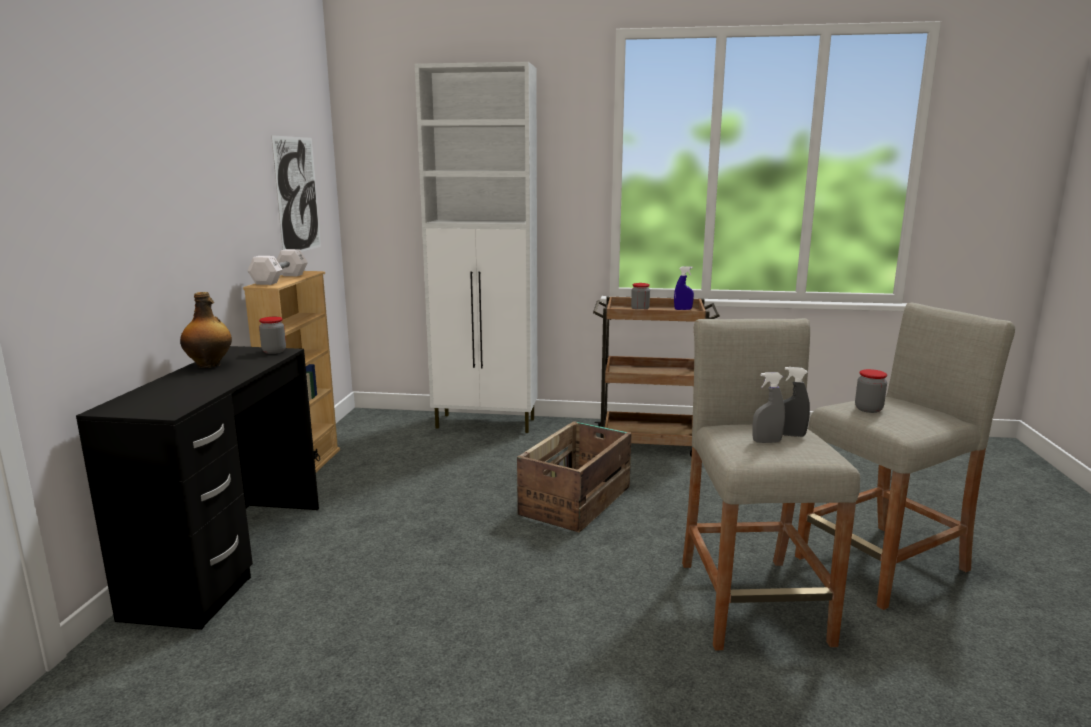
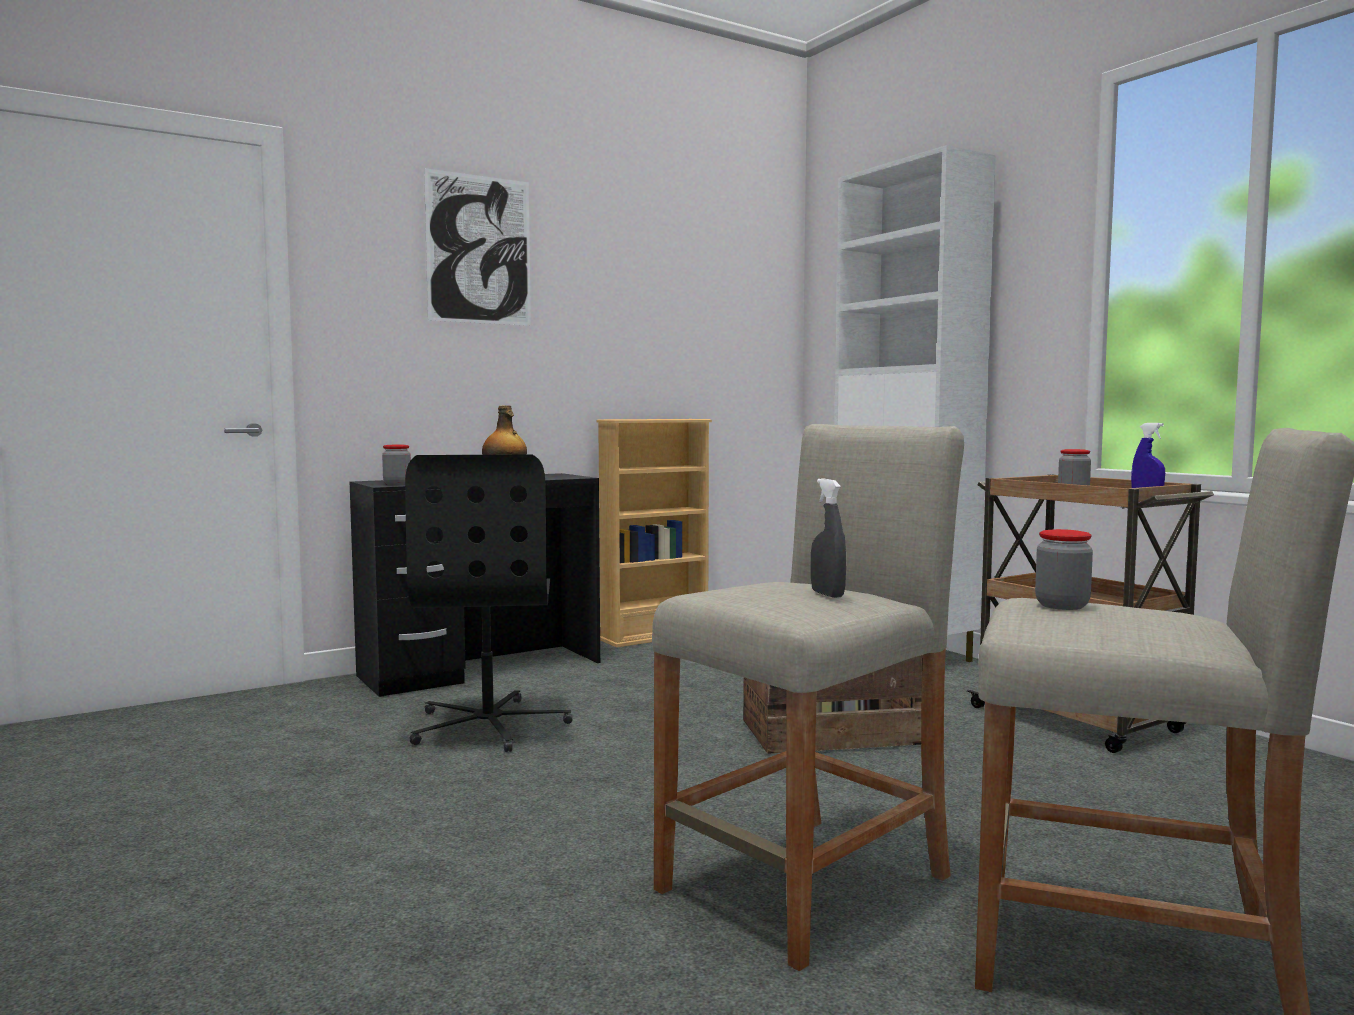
camera: 50 degrees right, 10 degrees down
white dumbbell [247,249,308,285] -> none
jar [259,317,286,354] -> jar moved to [382,445,411,485]
picture [271,135,321,252] -> picture moved to [424,168,531,326]
grey spray bottle [753,372,785,443] -> none
none -> black office chair [405,454,573,752]

